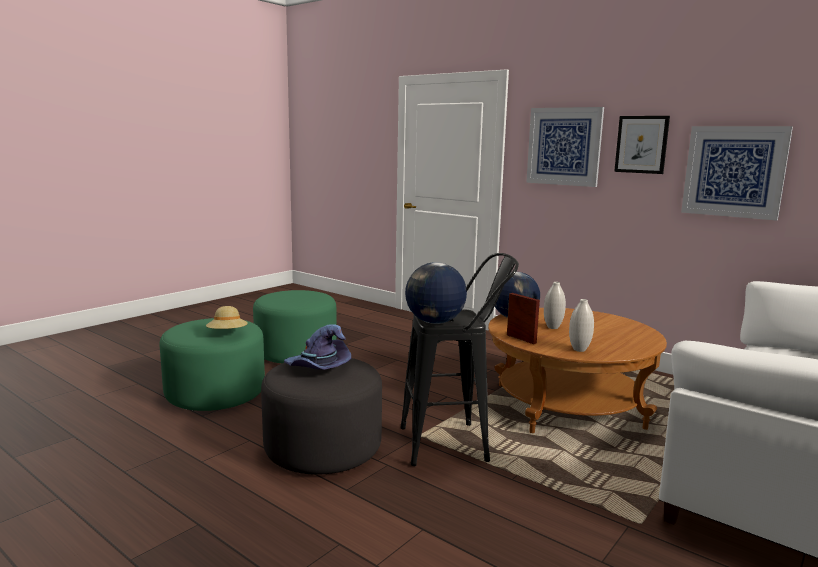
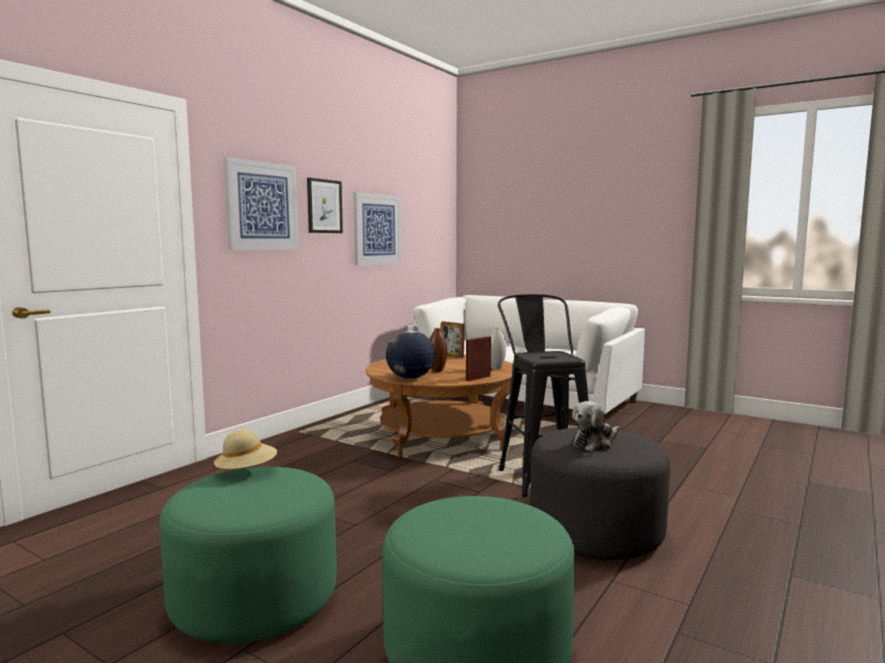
camera: 95 degrees left, 5 degrees down
beige hat [206,306,248,329] -> beige hat moved to [214,429,277,474]
purple hat [284,324,351,370] -> plush toy [572,401,620,451]
globe [405,262,467,324] -> none
white vase [544,282,566,329] -> brown vase [429,328,447,372]
none -> picture frame [441,321,464,358]

